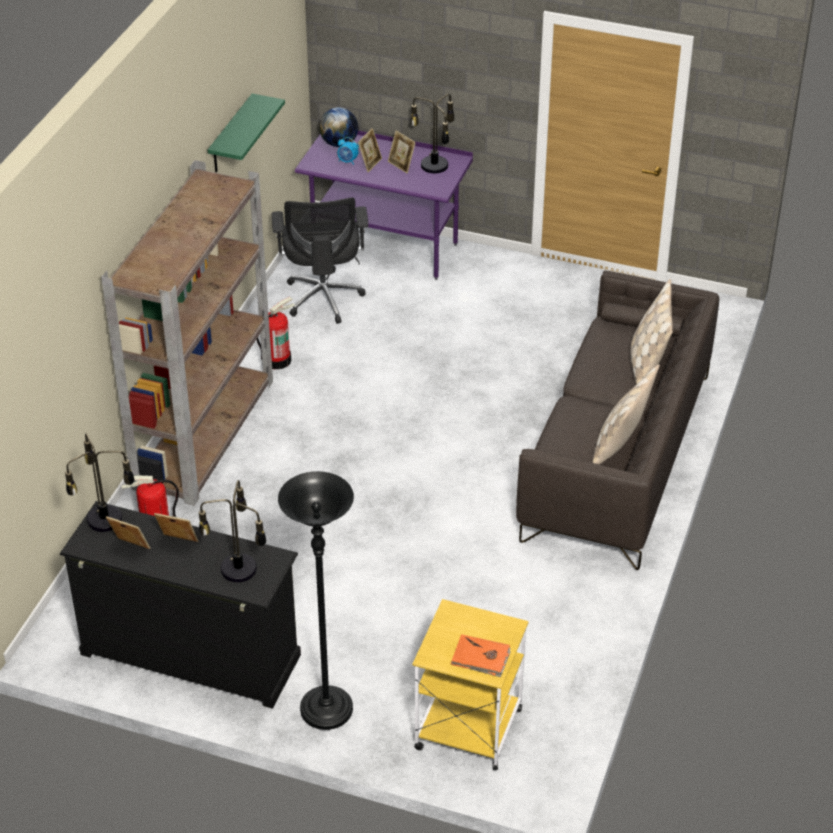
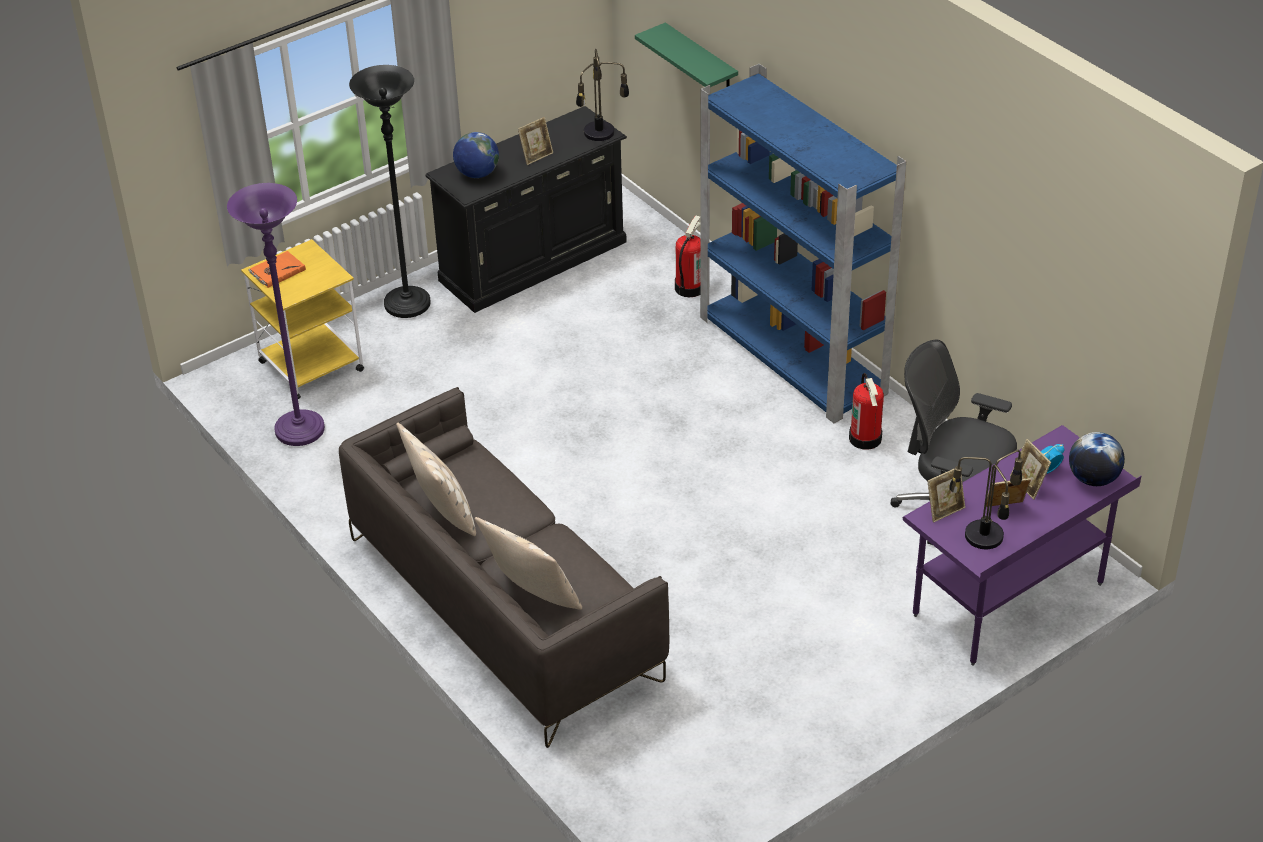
camera: 125 degrees right, 0 degrees up
brown bookcase [101,160,273,506] -> blue bookcase [700,64,906,423]
picture frame [106,516,150,549] -> picture frame moved to [928,468,965,523]
table lamp [199,480,266,582] -> globe [453,132,499,178]
green shelf [208,93,285,172] -> green shelf moved to [635,23,738,87]
none -> purple floor lamp [227,183,325,446]

